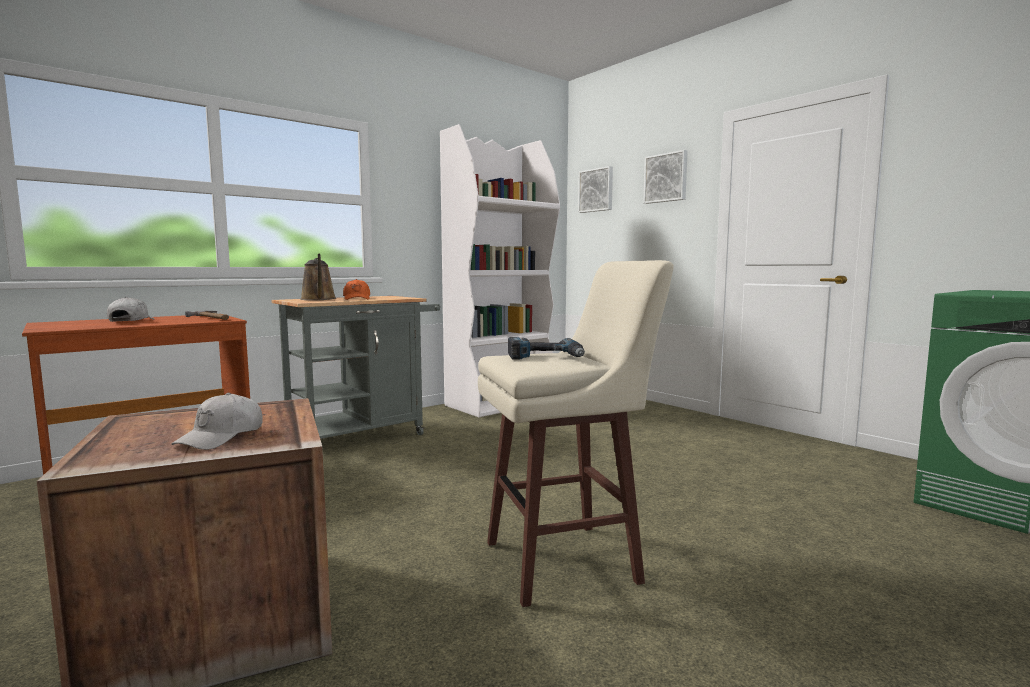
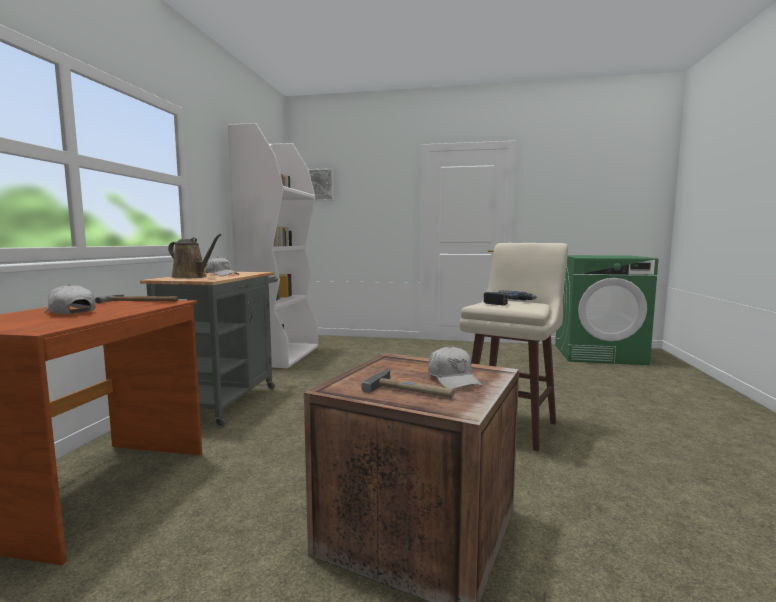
camera: 40 degrees left, 0 degrees up
orange cap [343,279,370,300] -> white cap [205,257,239,276]
picture [643,150,688,204] -> none
none -> hammer [362,369,454,398]

